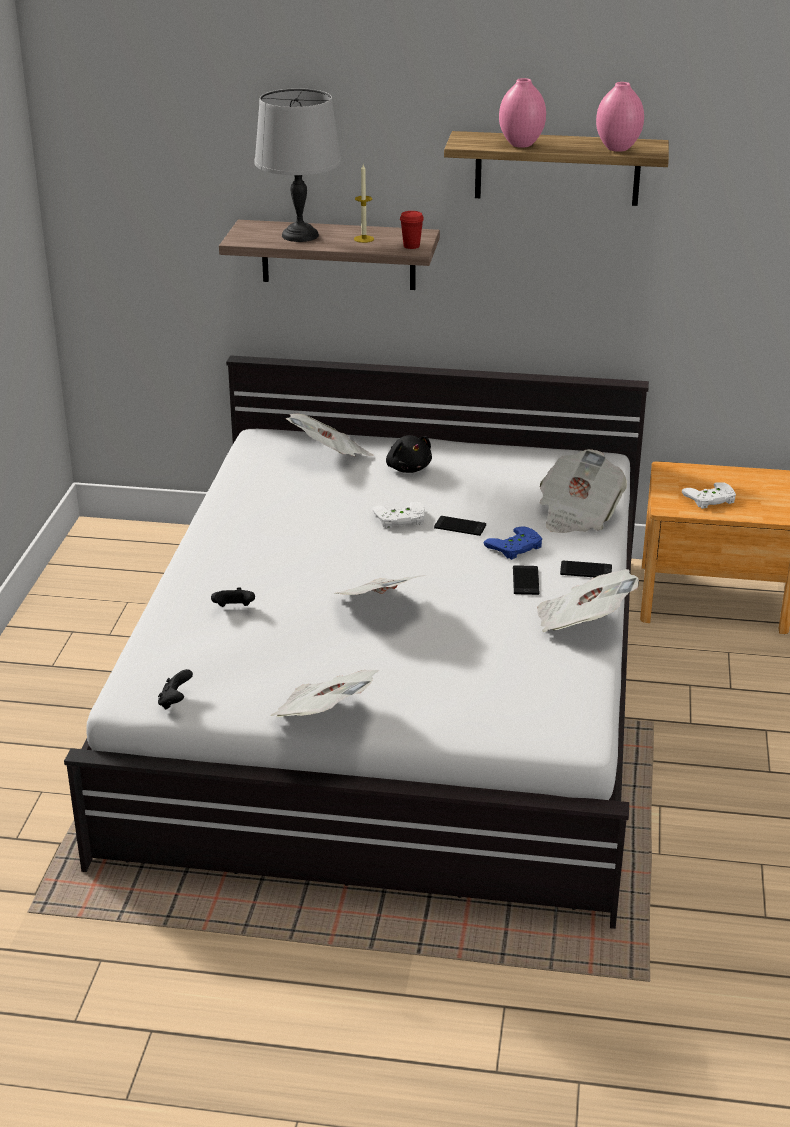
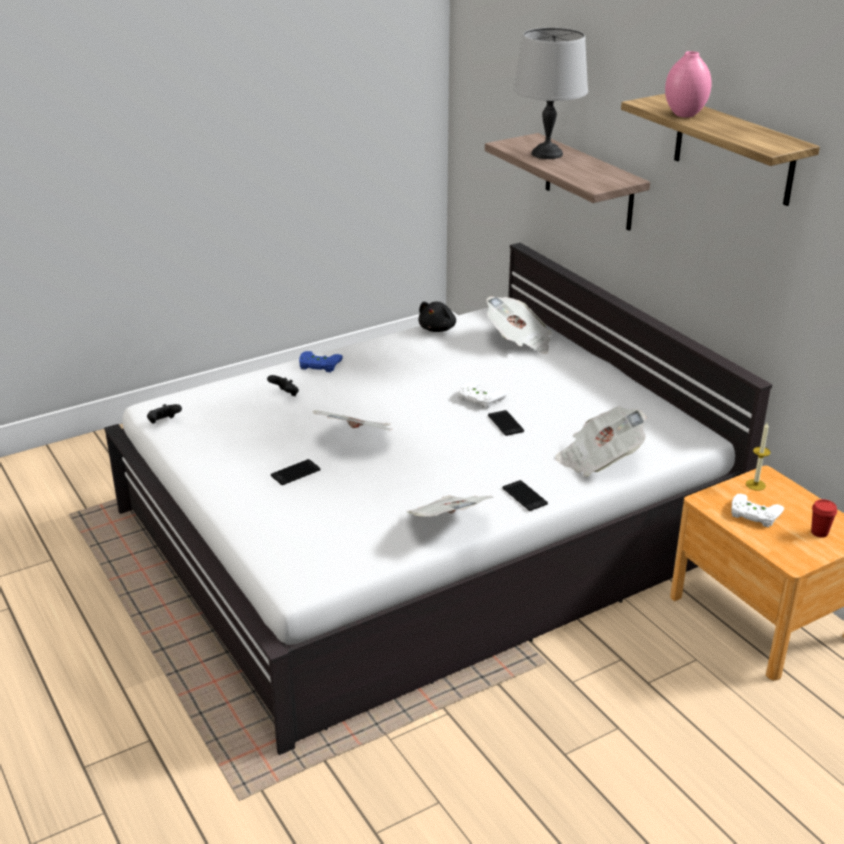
camera: 50 degrees right, 0 degrees up
newspaper [271,670,380,717] -> none
candle [354,164,374,243] -> candle moved to [746,423,771,491]
black plush toy [386,435,432,473] -> black plush toy moved to [419,302,456,332]
red cup [400,211,424,249] -> red cup moved to [811,499,837,538]
blue game controller [484,526,542,560] -> blue game controller moved to [299,351,343,372]
phone [513,565,539,595] -> phone moved to [271,459,321,485]
pink vase [596,82,644,152] -> none

